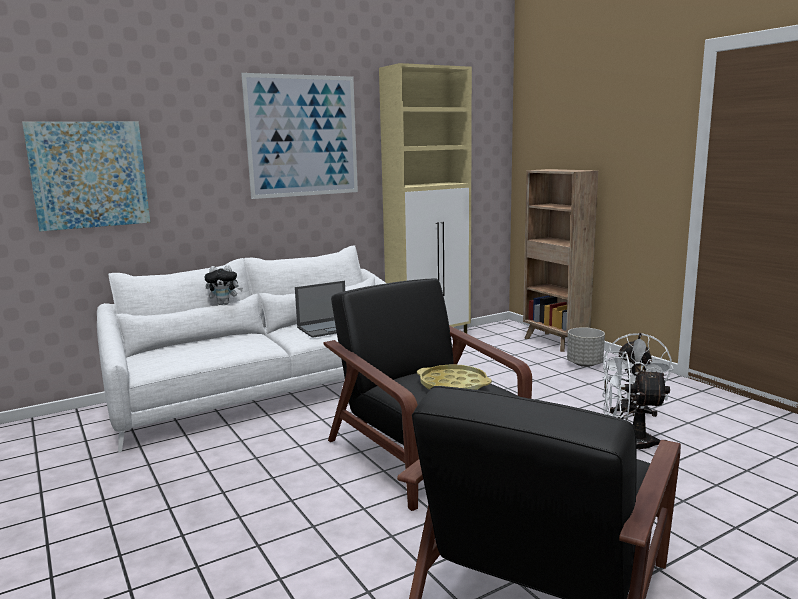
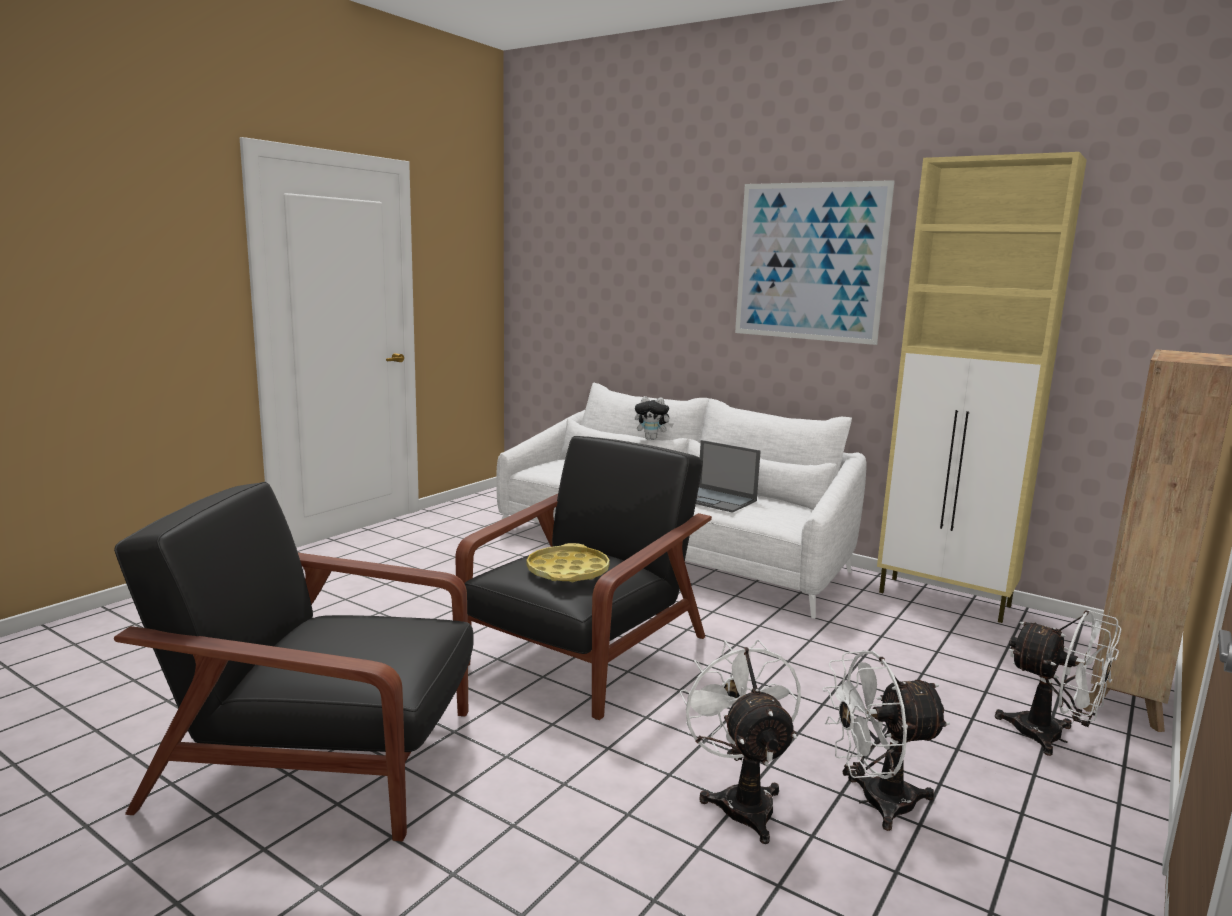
camera: 65 degrees right, 0 degrees up
picture [22,121,150,231] -> none
plush toy [204,265,243,305] -> plush toy turned 45 degrees counterclockwise [635,396,673,440]
grey planter [567,327,605,367] -> white fan [995,610,1122,756]

